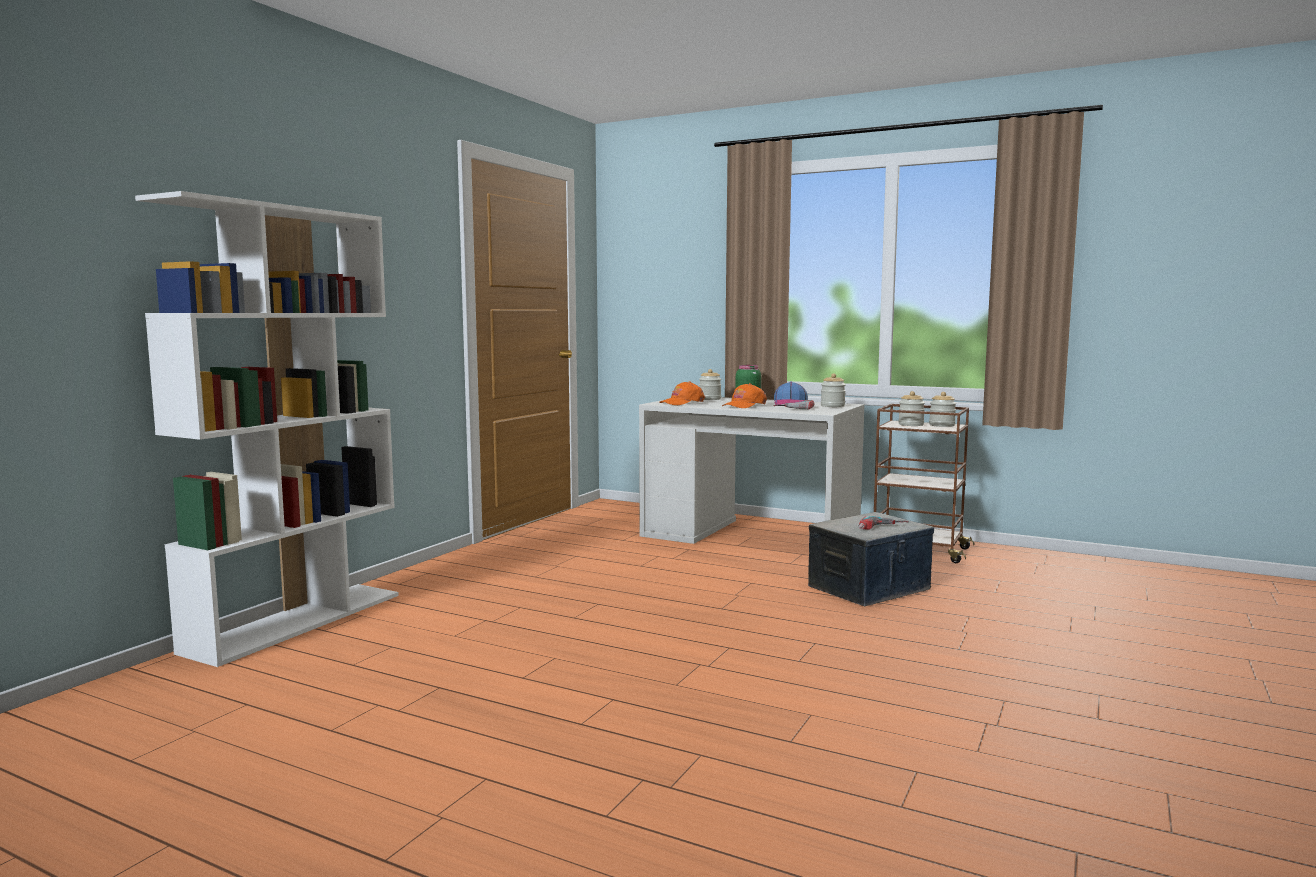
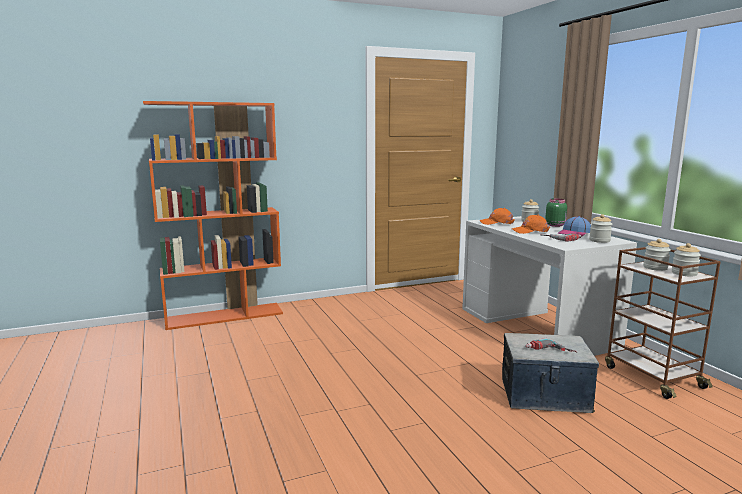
camera: 40 degrees right, 5 degrees up
white bookcase [135,191,399,667] -> orange bookcase [143,101,283,330]

